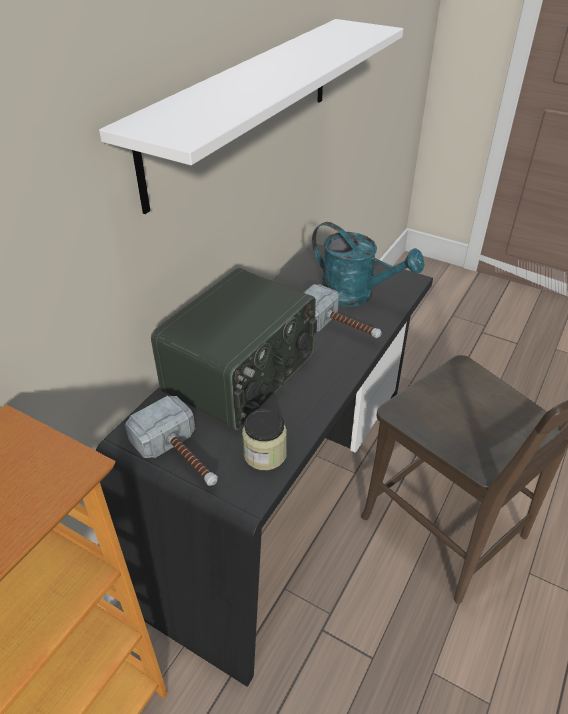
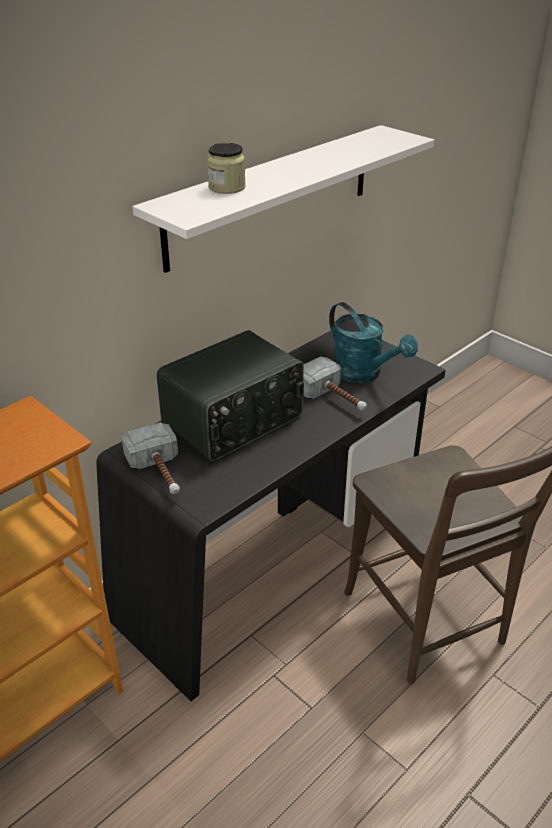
camera: 15 degrees right, 5 degrees down
jar [242,409,287,470] -> jar moved to [207,143,246,194]

